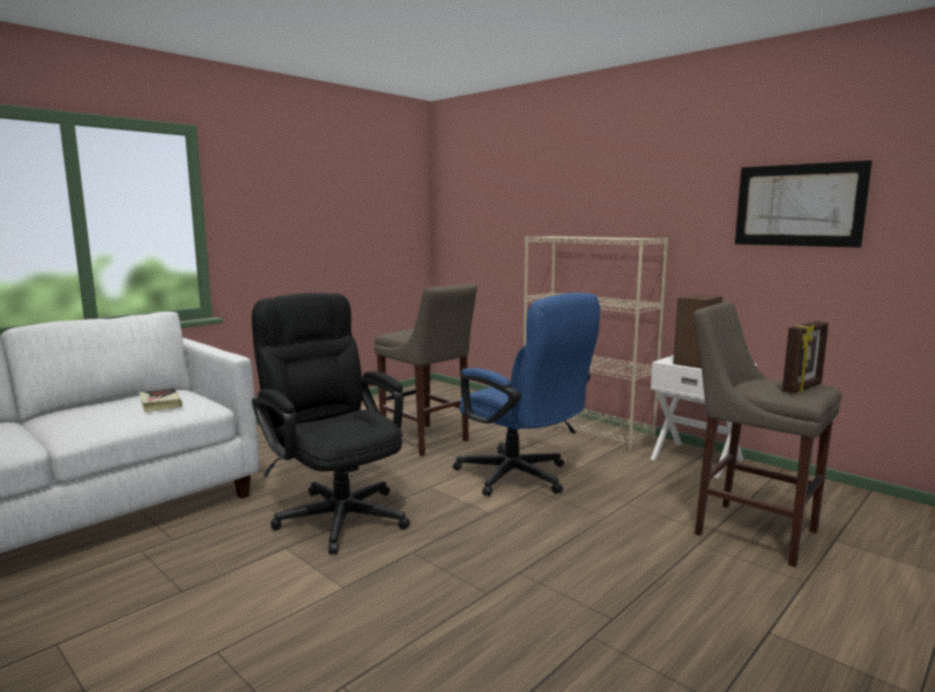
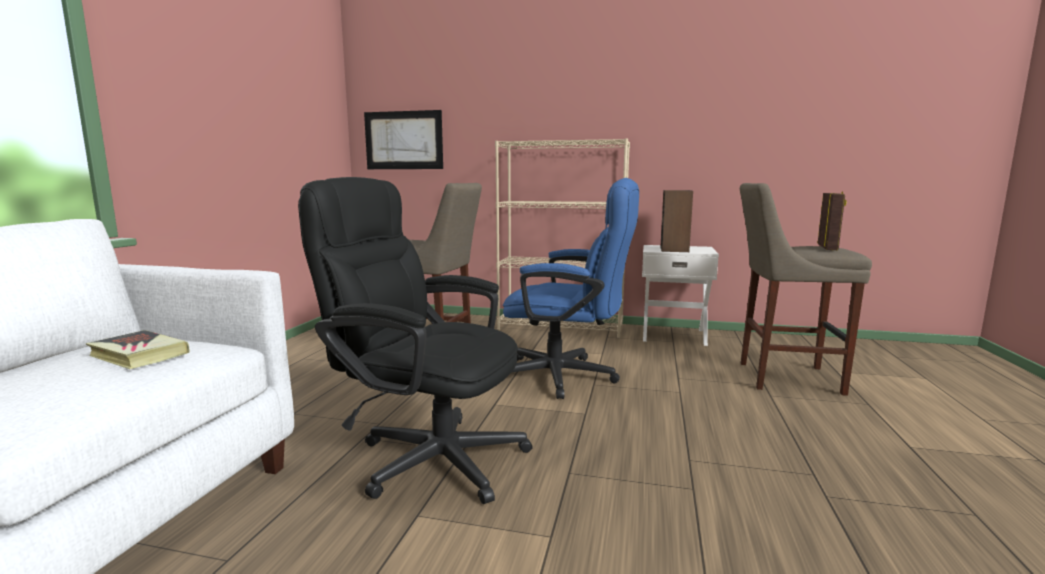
camera: 30 degrees left, 0 degrees up
picture [735,160,872,248] -> picture moved to [364,110,443,169]

